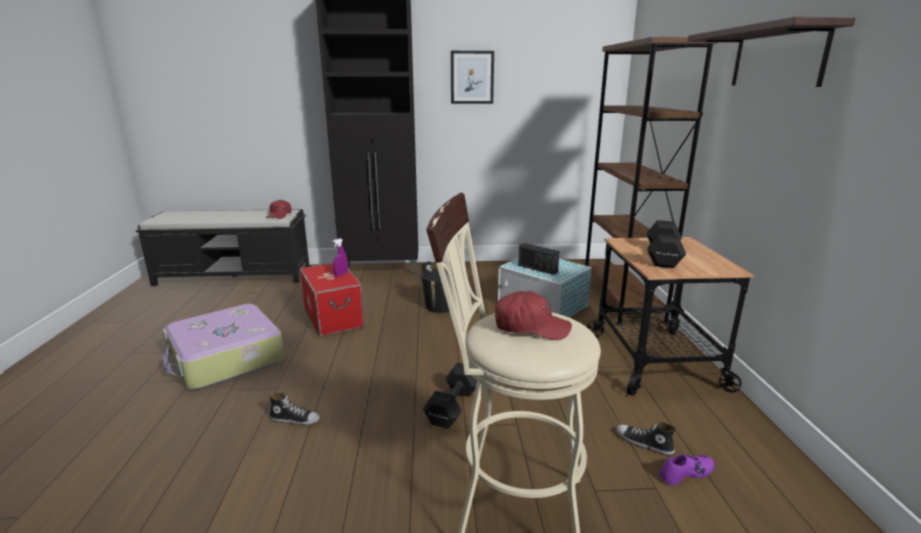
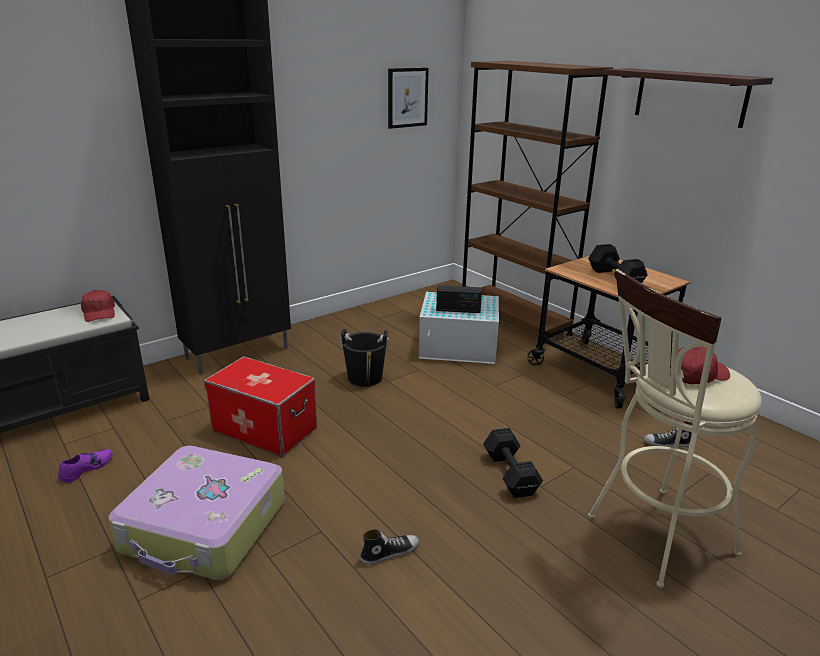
camera: 35 degrees left, 5 degrees up
purple spray bottle [332,238,348,277] -> none
picture [451,51,494,104] -> picture moved to [388,68,429,129]
purple shoe [659,455,715,486] -> purple shoe moved to [58,449,113,483]

